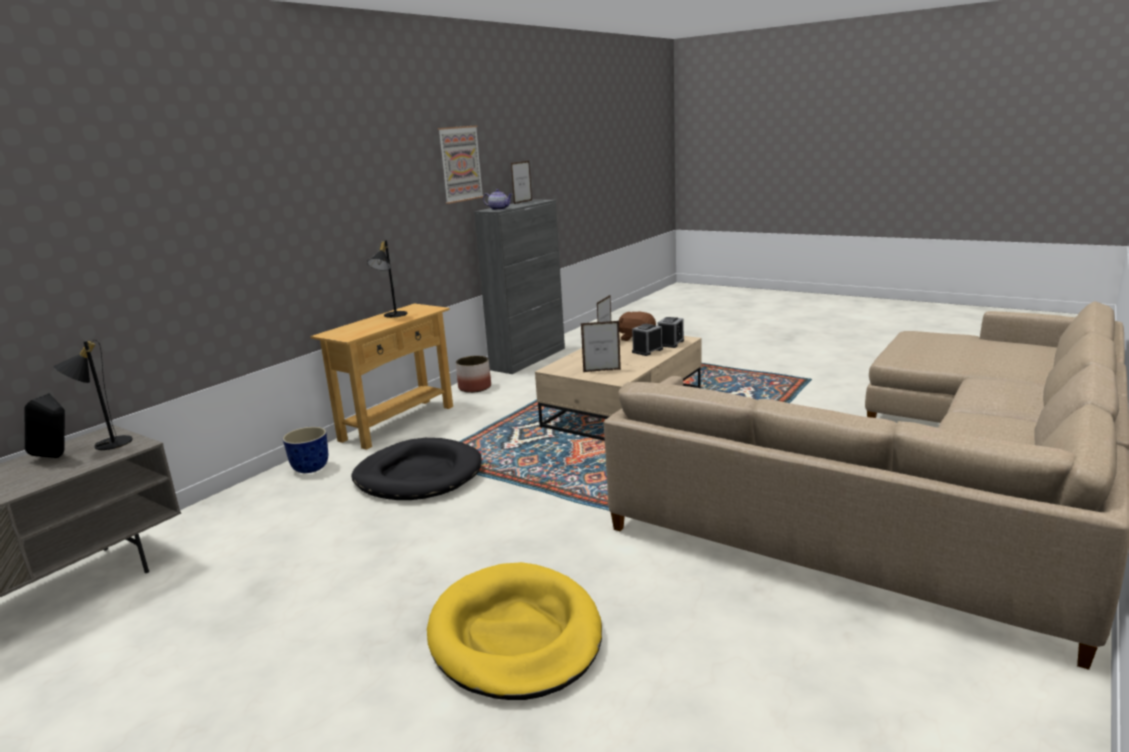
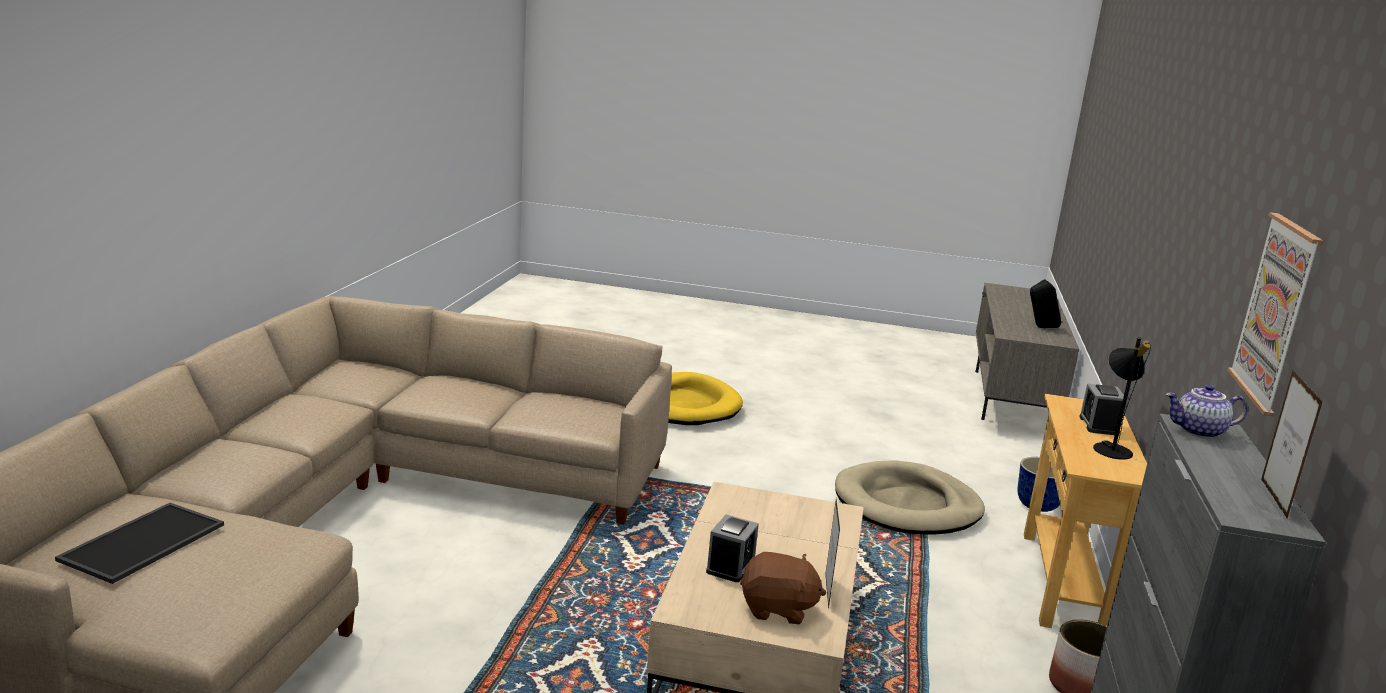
camera: 155 degrees right, 0 degrees up
black table lamp [53,340,133,450] -> none
black dog bed [351,438,481,500] -> beige dog bed [835,461,985,535]
picture frame [581,321,621,372] -> none
alarm clock [658,317,684,348] -> alarm clock moved to [1079,383,1126,435]
none -> tray [55,503,224,584]

